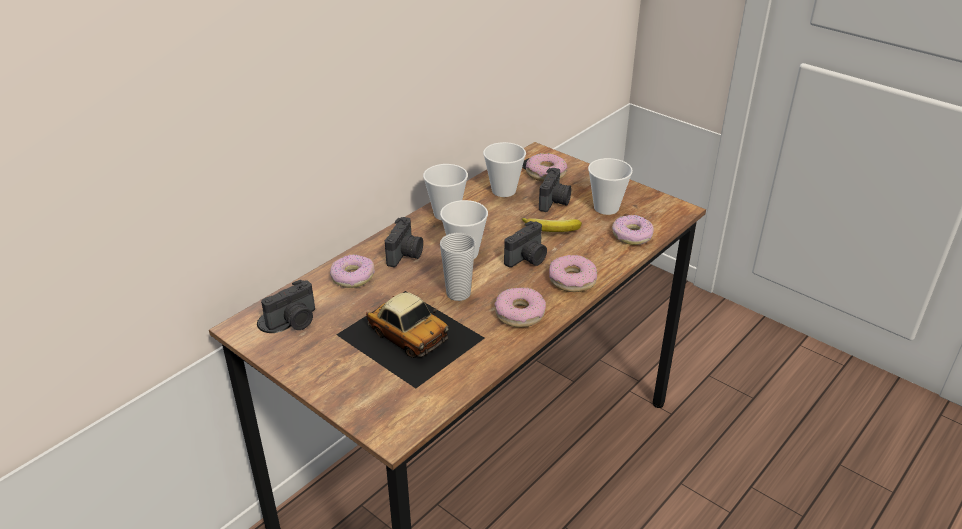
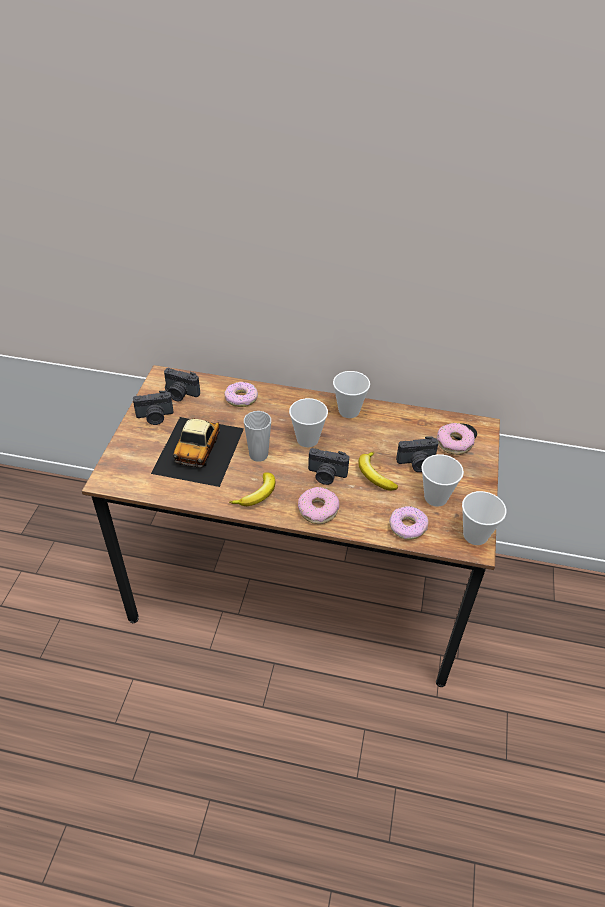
camera: 60 degrees right, 10 degrees up
camera [385,217,423,267] -> camera moved to [133,391,174,425]
cup [483,142,526,197] -> cup moved to [462,491,506,545]
donut [494,287,546,328] -> banana [229,472,275,506]

